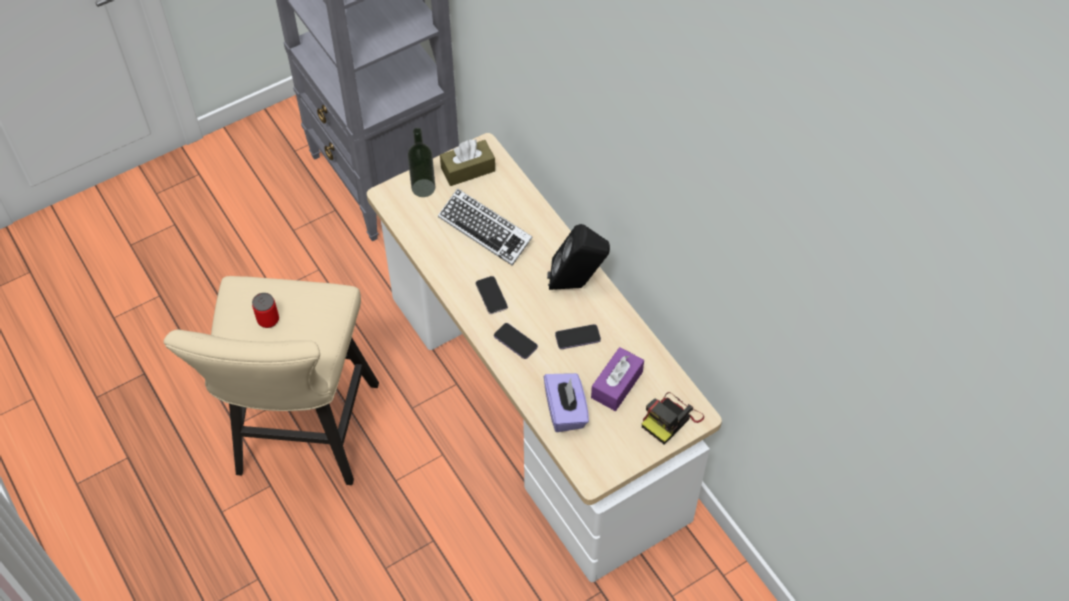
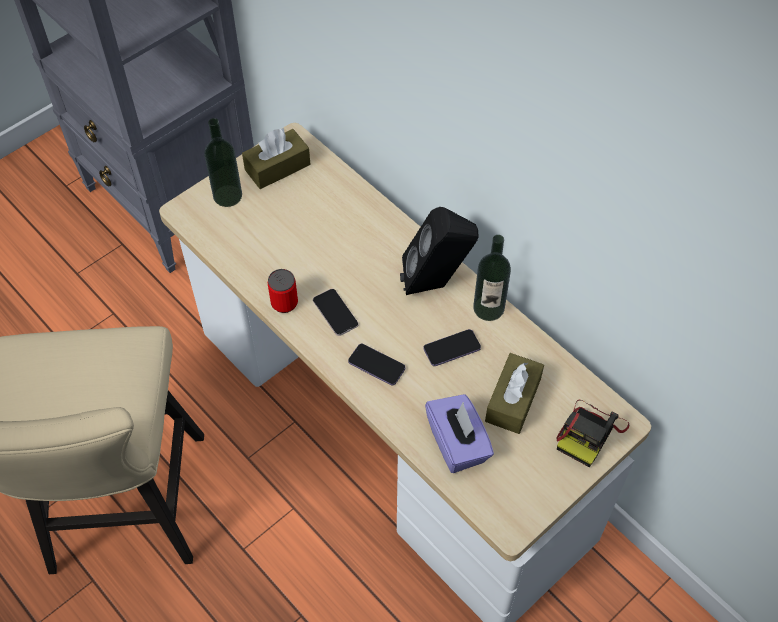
camera: 10 degrees left, 0 degrees up
can [252,293,279,328] -> can moved to [268,269,298,313]
keyboard [438,188,533,266] -> none
purple tissue box [591,347,644,411] -> brown tissue box [485,353,544,434]
none -> bottle [473,235,511,321]

